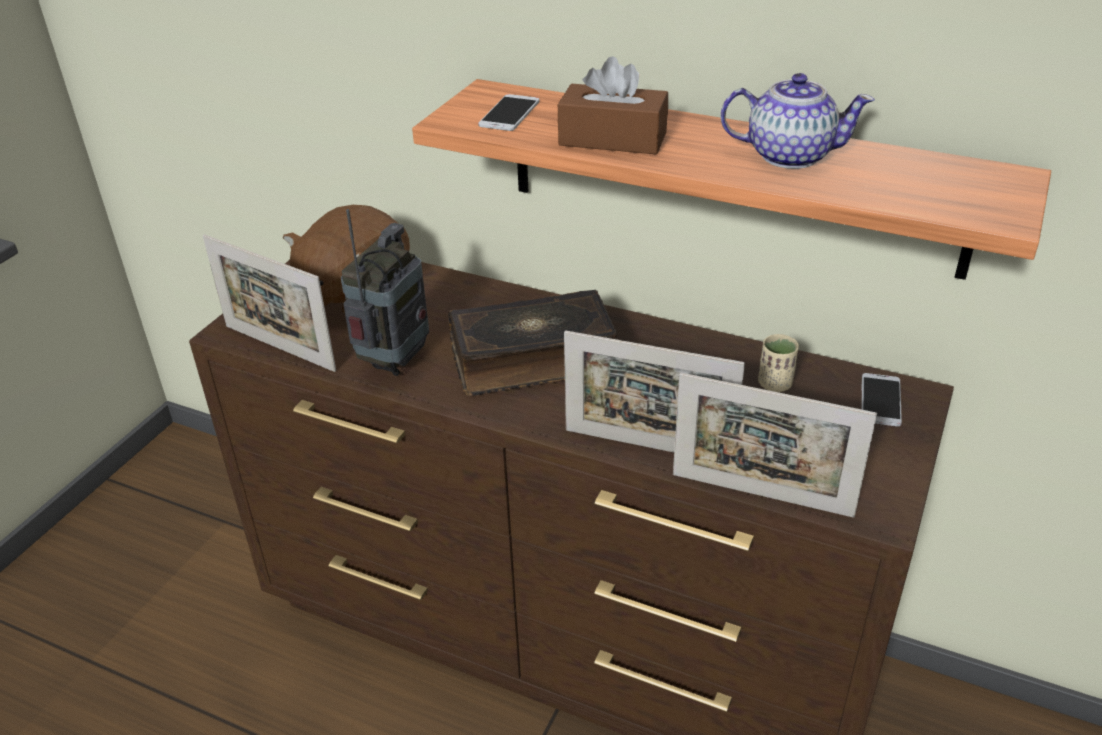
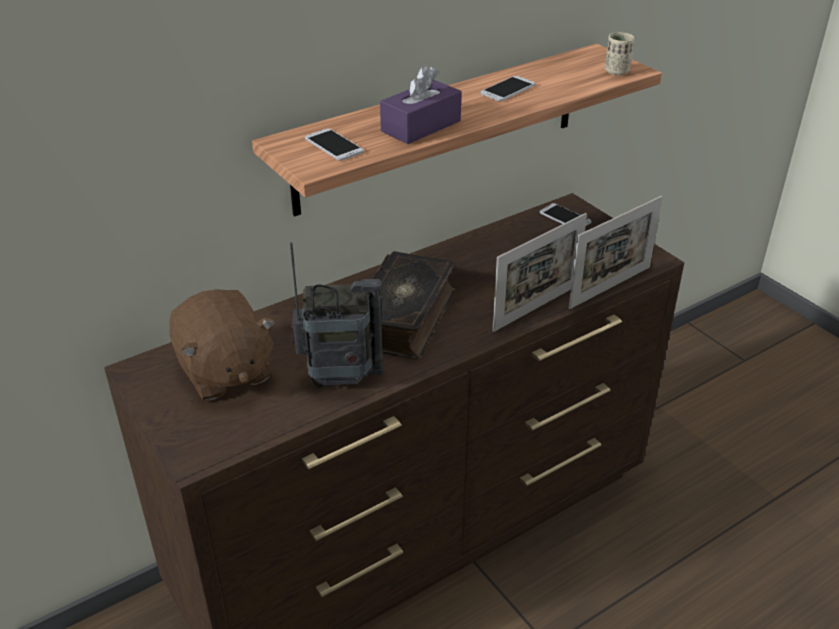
camera: 60 degrees left, 0 degrees up
picture frame [203,234,336,372] -> none
radio [341,209,429,376] -> radio turned 120 degrees clockwise [290,242,384,388]
brown tissue box [558,56,668,154] -> purple tissue box [380,66,462,144]
teapot [720,73,875,169] -> phone [480,76,536,101]
beige cup [758,334,799,392] -> beige cup moved to [605,32,635,75]

